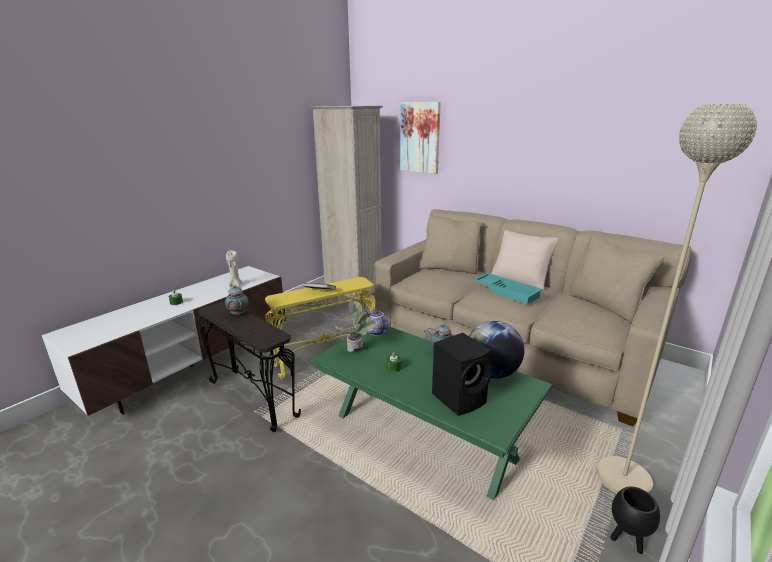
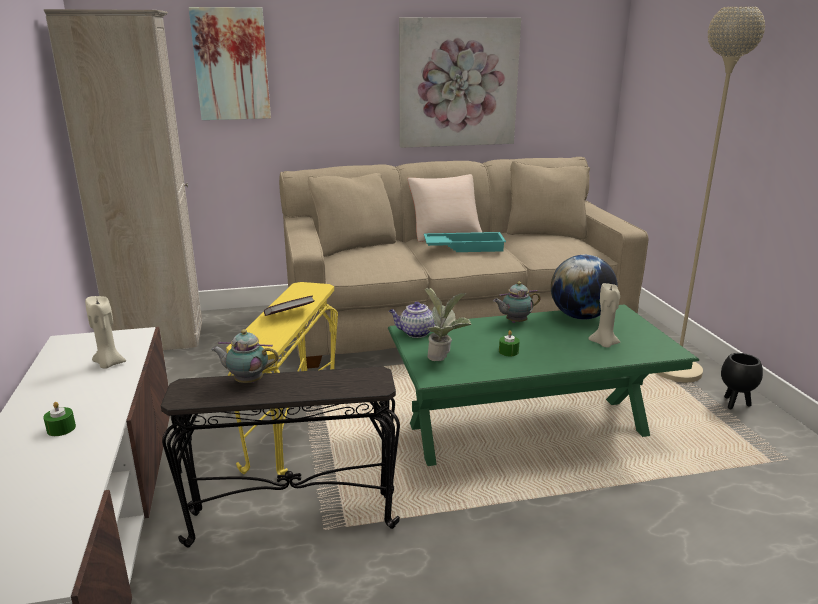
camera: 50 degrees left, 0 degrees up
black speaker [432,333,492,416] -> beige candle [588,283,620,348]
none -> picture [399,17,521,148]

